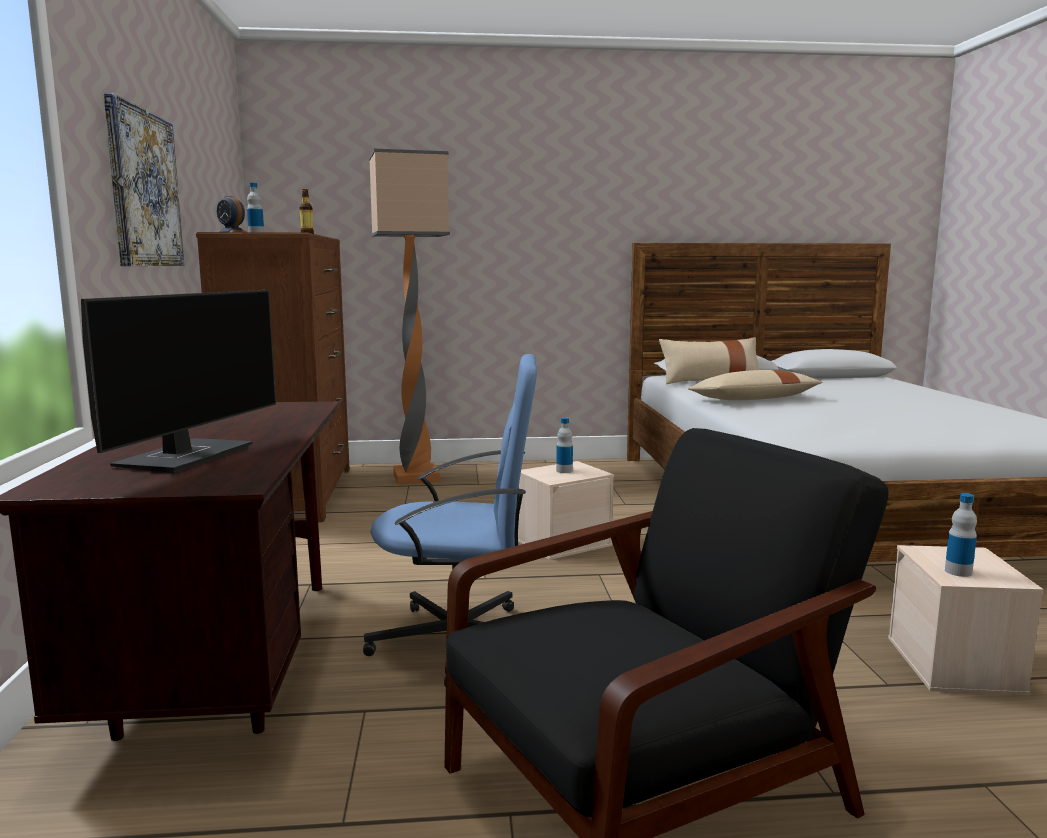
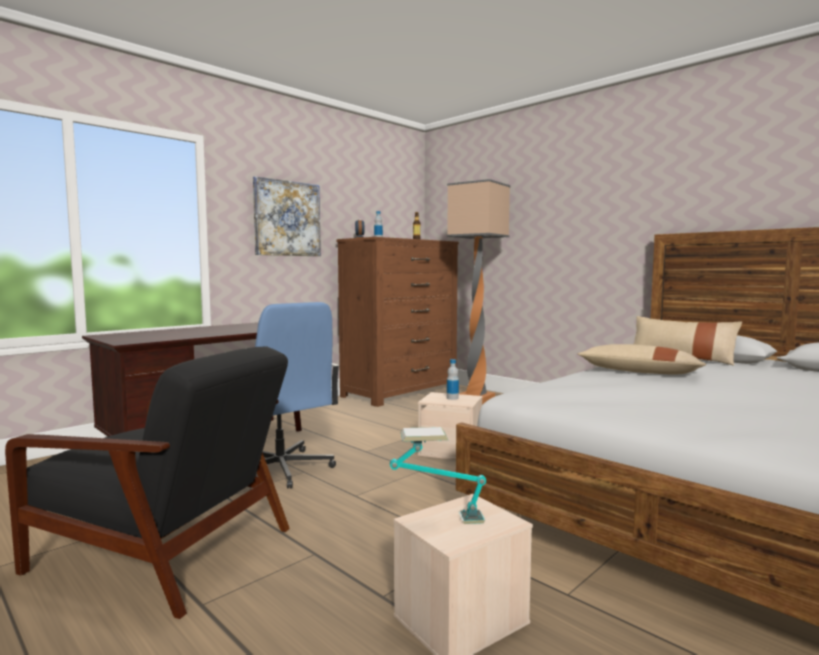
camera: 50 degrees right, 5 degrees down
monitor [81,290,276,473] -> none
bottle [945,493,977,577] -> table lamp [390,427,486,524]

